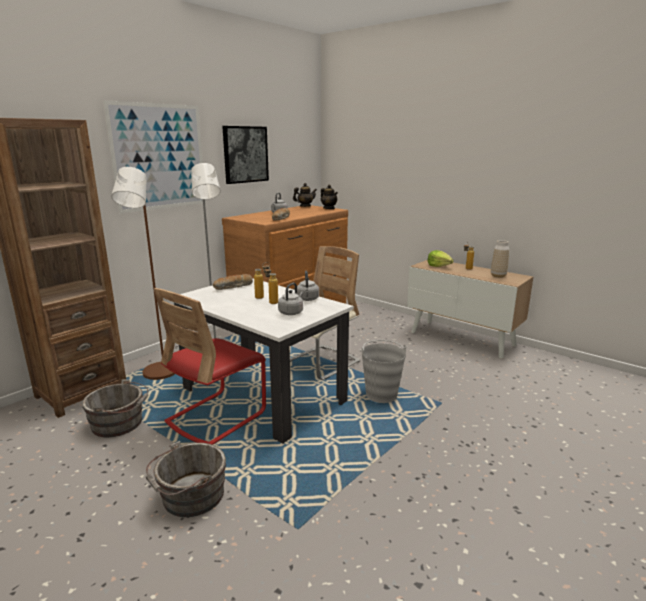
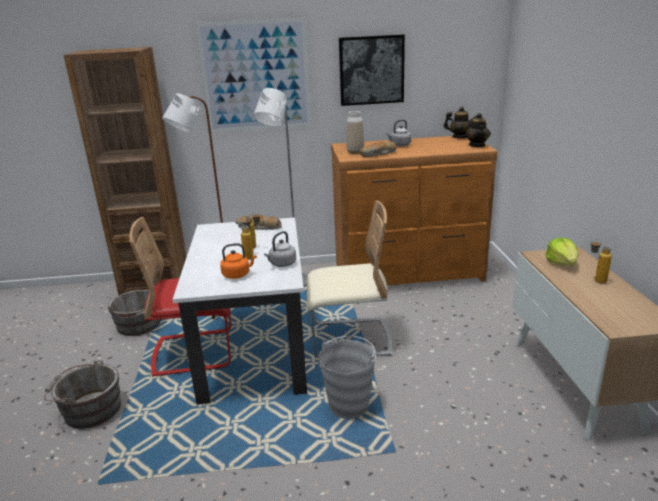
camera: 45 degrees right, 5 degrees up
grey kettle [278,283,303,315] -> orange kettle [220,243,257,279]
vase [491,240,509,278] -> vase moved to [346,111,364,154]

